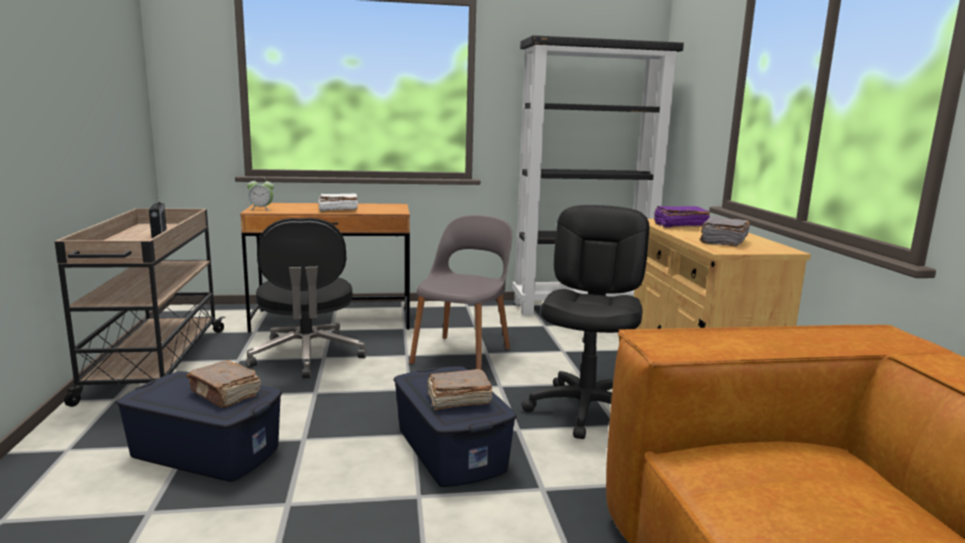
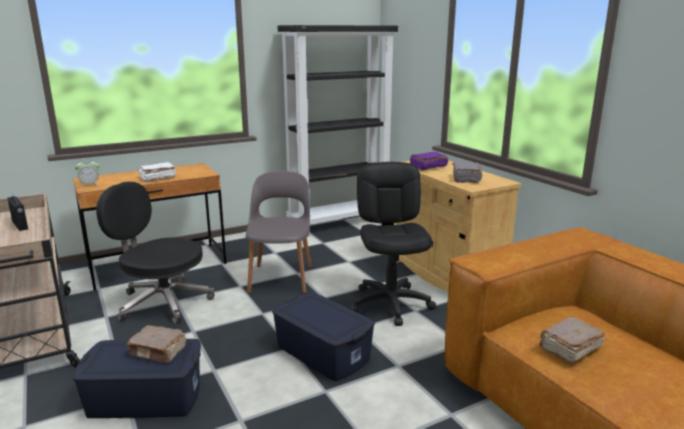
camera: 20 degrees left, 5 degrees up
black office chair [246,218,366,378] -> black office chair turned 150 degrees clockwise [96,182,215,325]
brown book [427,369,492,410] -> brown book moved to [539,317,605,364]

